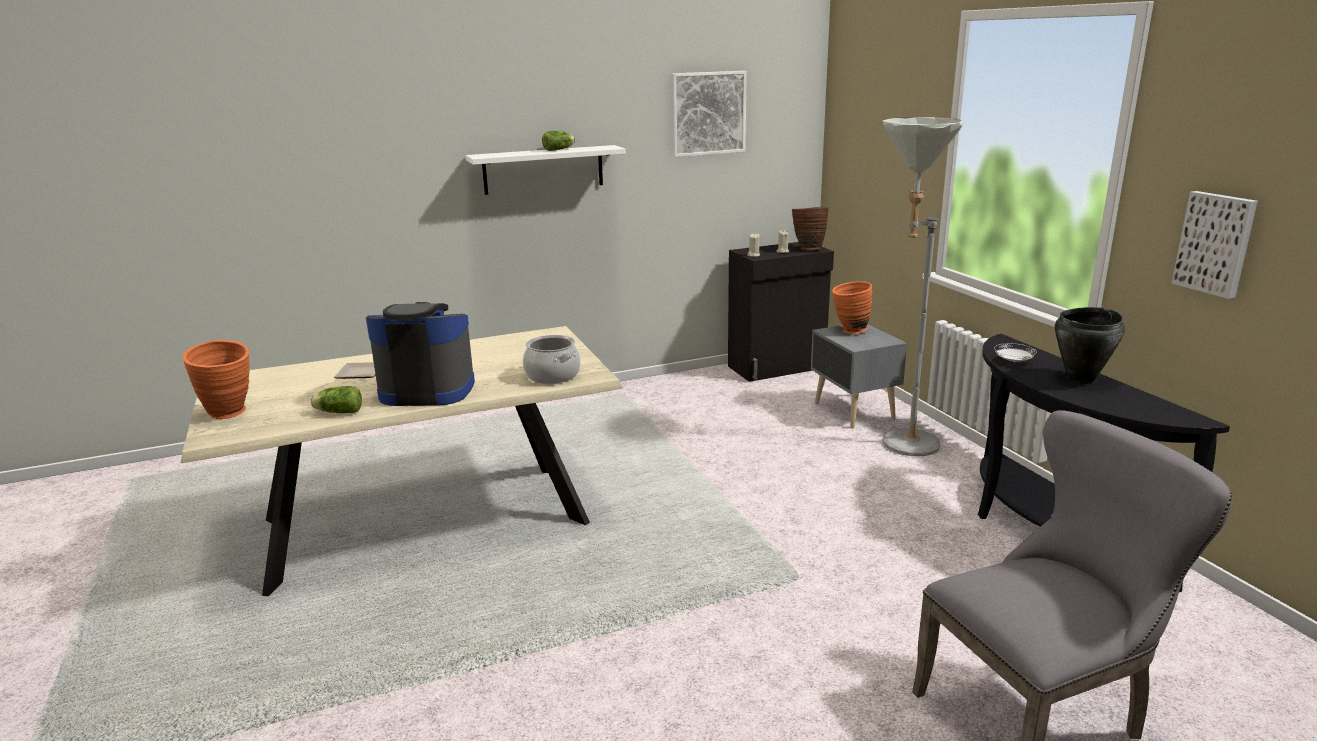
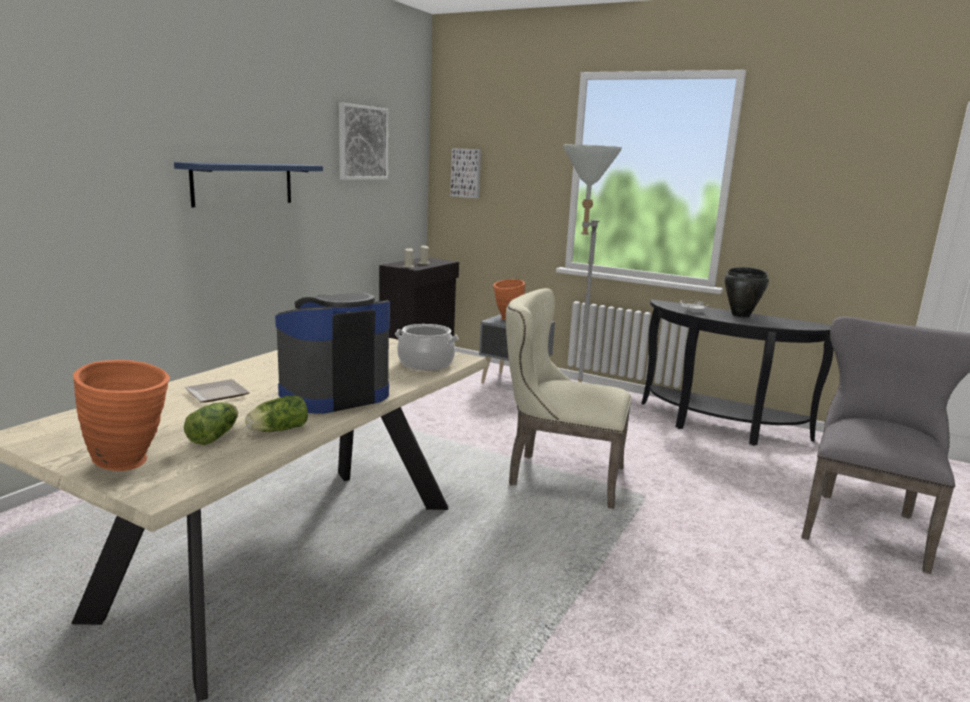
camera: 40 degrees left, 5 degrees down
white shelf [466,145,626,195] -> blue shelf [174,162,323,207]
lettuce [542,131,575,151] -> lettuce moved to [184,402,238,445]
brown vase [792,207,829,250] -> none
picture [1171,191,1258,299] -> picture moved to [450,148,481,198]
none -> beige chair [506,288,632,509]

